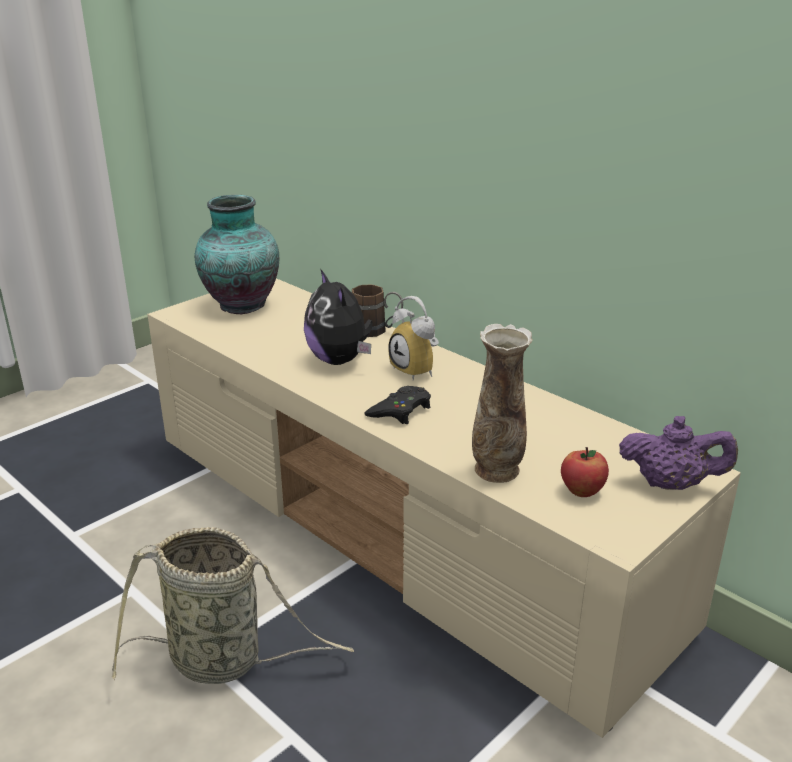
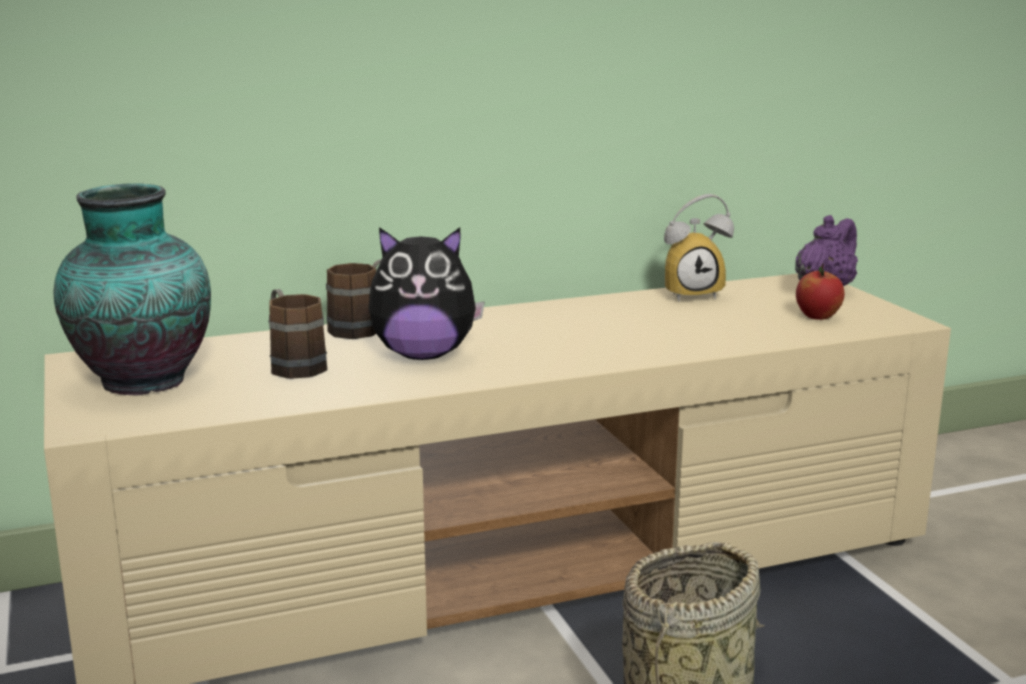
camera: 65 degrees left, 10 degrees down
black game controller [365,386,431,424] -> none
alarm clock [388,296,439,380] -> alarm clock moved to [664,194,734,302]
vase [472,324,533,483] -> none
none -> brown mug [268,289,327,379]

